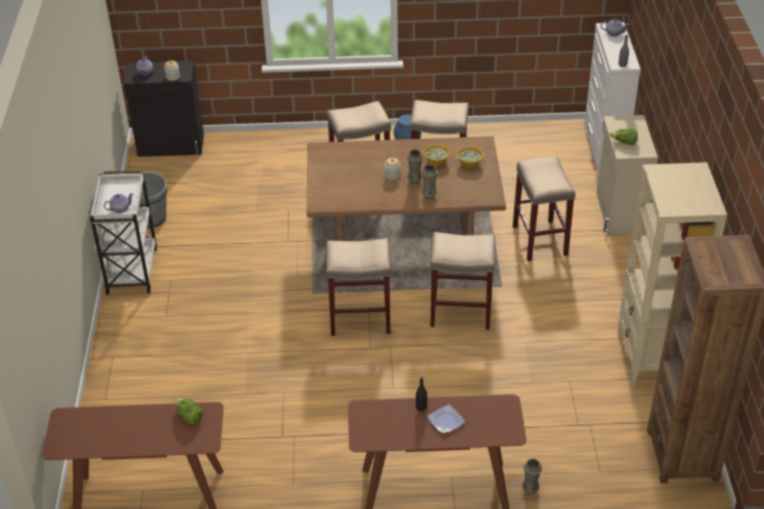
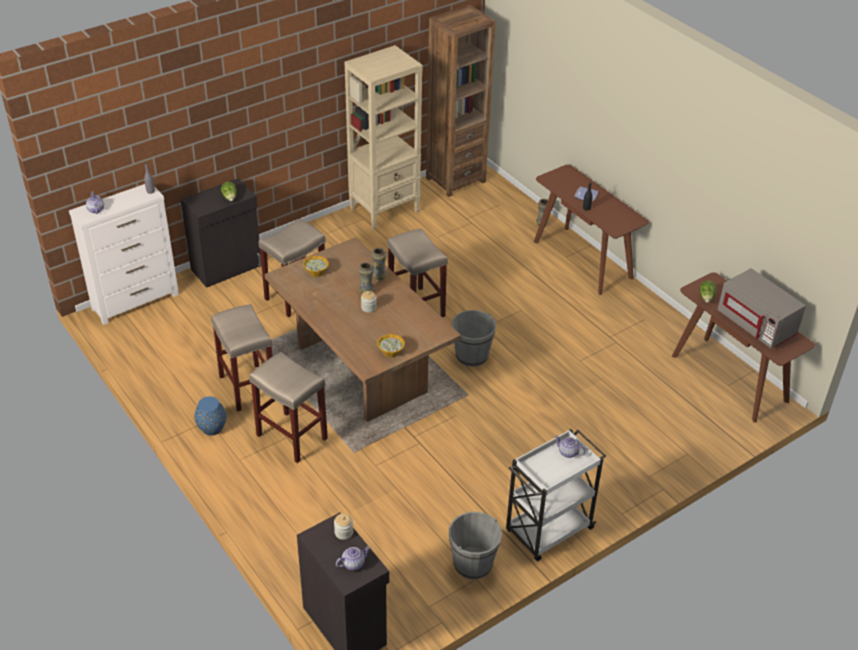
camera: 125 degrees left, 0 degrees up
beige stool [326,238,391,336] -> grey bucket [452,310,496,367]
bowl [423,145,450,166] -> bowl moved to [377,334,405,358]
beige cabinet [596,115,658,236] -> black cabinet [180,178,262,288]
none -> grey microwave [718,268,806,348]

